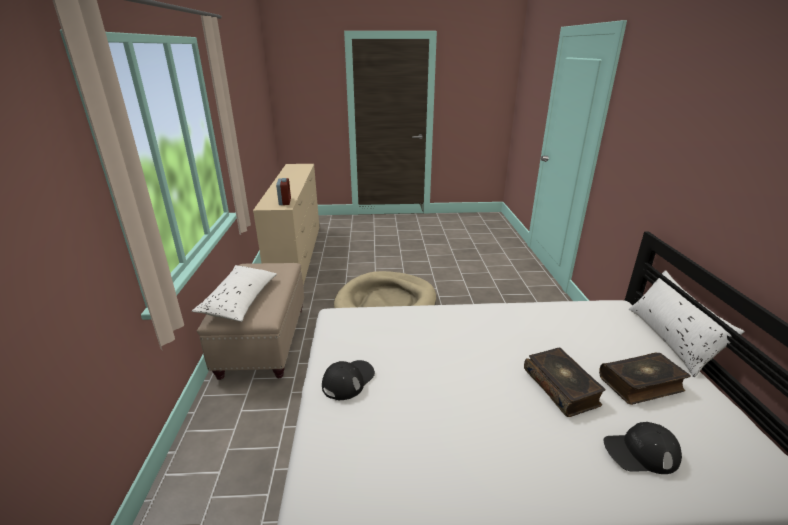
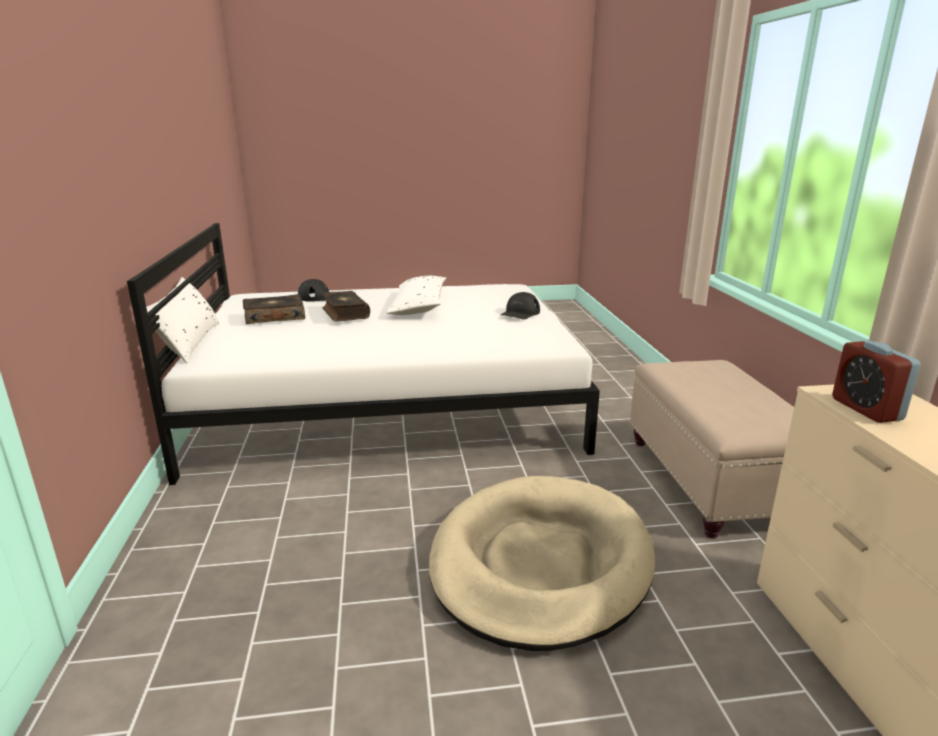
camera: 175 degrees right, 5 degrees down
white pillow [192,265,277,322] -> white pillow moved to [386,276,446,315]

